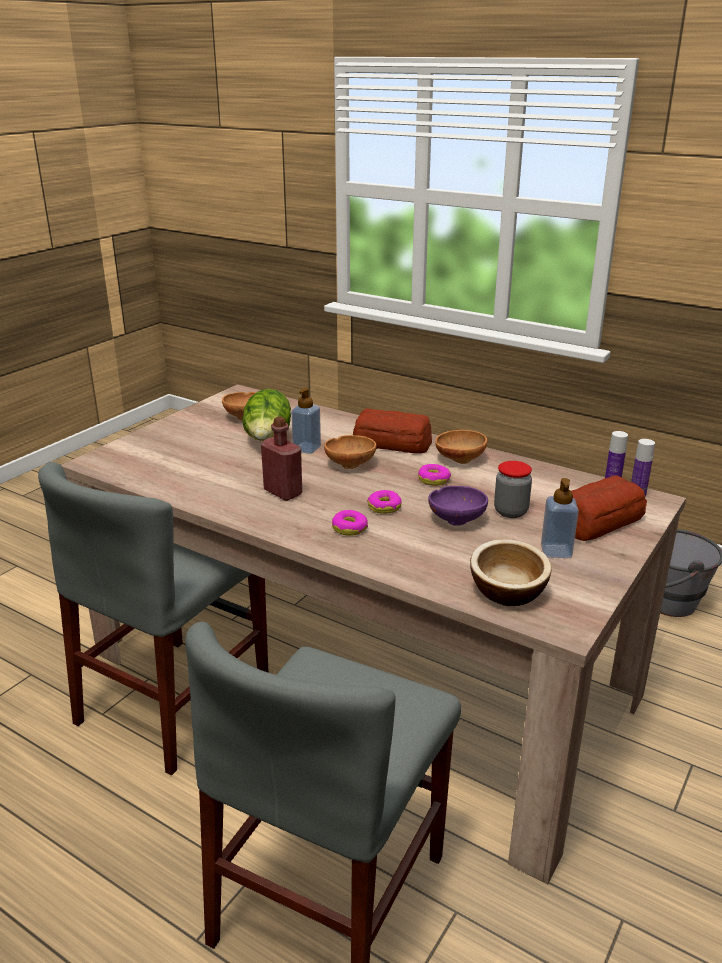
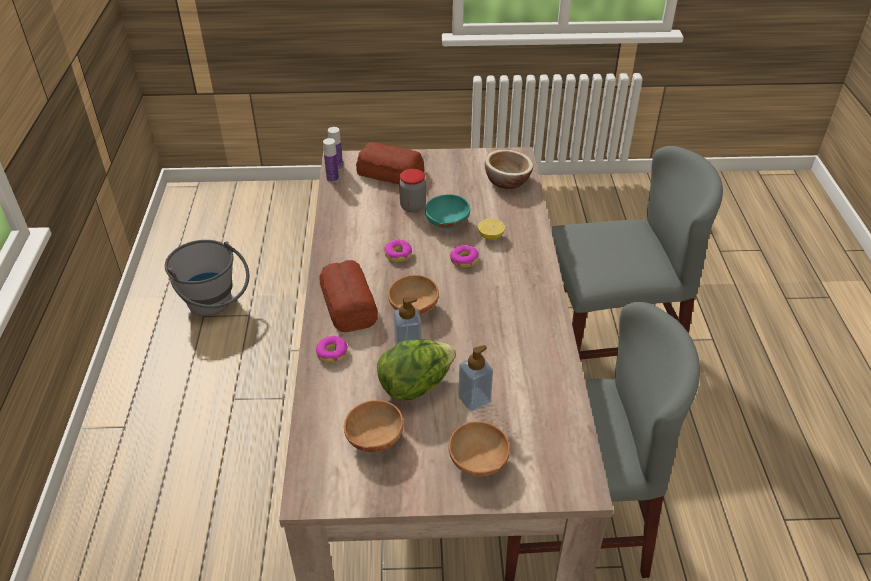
camera: 125 degrees left, 15 degrees up
red bottle [261,417,302,501] -> none
donut [332,510,368,536] -> donut moved to [316,336,348,363]
purple bowl [428,486,488,526] -> turquoise bowl [425,194,470,229]
brown bowl [435,430,488,464] -> brown bowl moved to [448,421,510,476]
soap dispenser [541,478,579,558] -> soap dispenser moved to [458,345,493,411]
none -> lemon [478,219,505,240]

